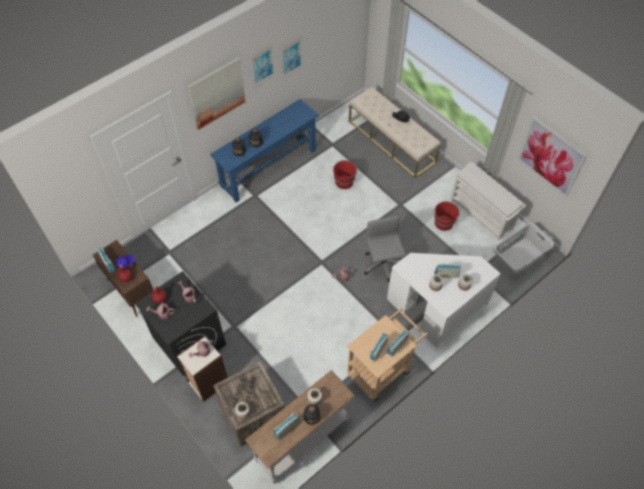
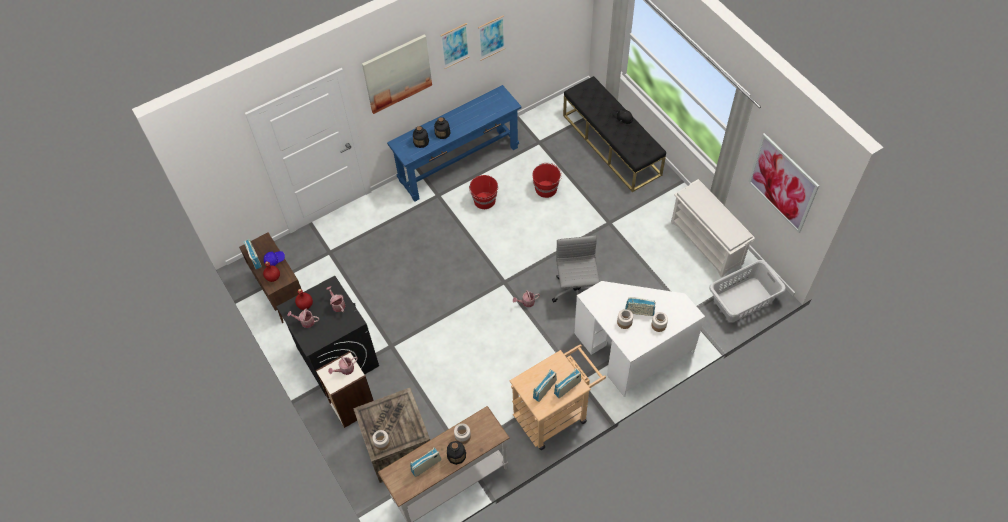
camera: 10 degrees right, 0 degrees up
beige bench [349,87,441,178] -> black bench [563,76,666,192]
red bucket [435,201,460,231] -> red bucket moved to [469,175,498,209]

